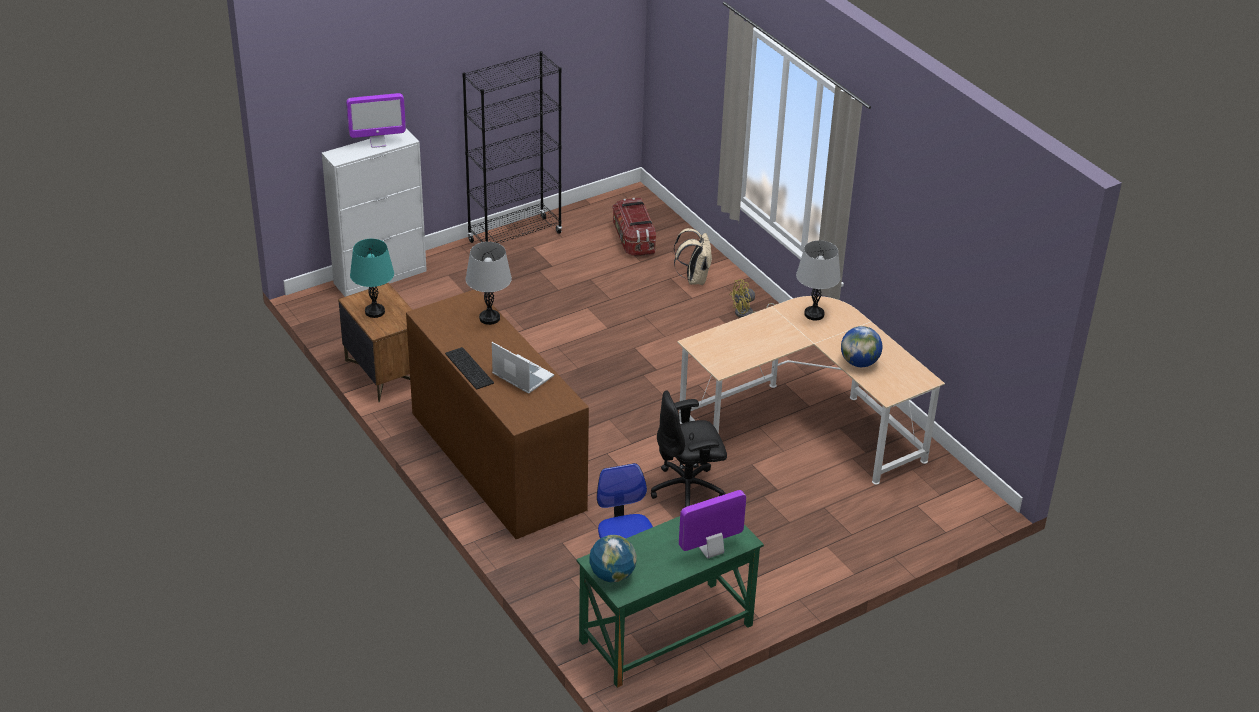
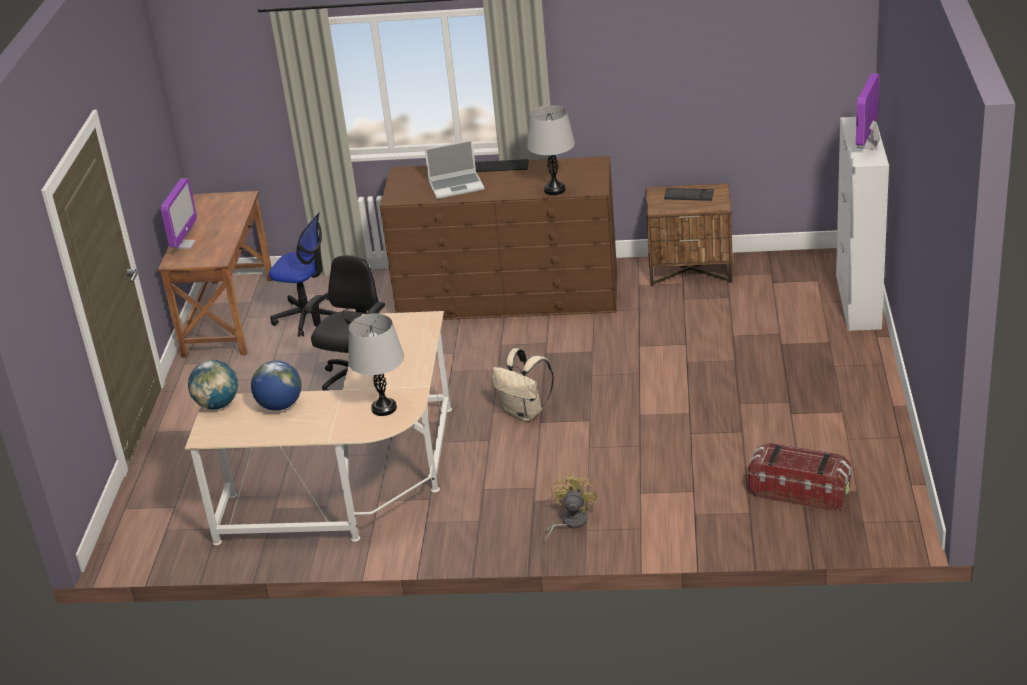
camera: 130 degrees right, 5 degrees down
turquoise table lamp [350,239,394,318] -> keyboard [664,188,714,201]
black bookcase [462,51,562,244] -> none
green desk [576,516,764,688] -> brown desk [158,191,273,358]
globe [589,535,637,582] -> globe moved to [188,360,238,409]
beige backpack [674,228,712,285] -> beige backpack moved to [493,348,554,421]

